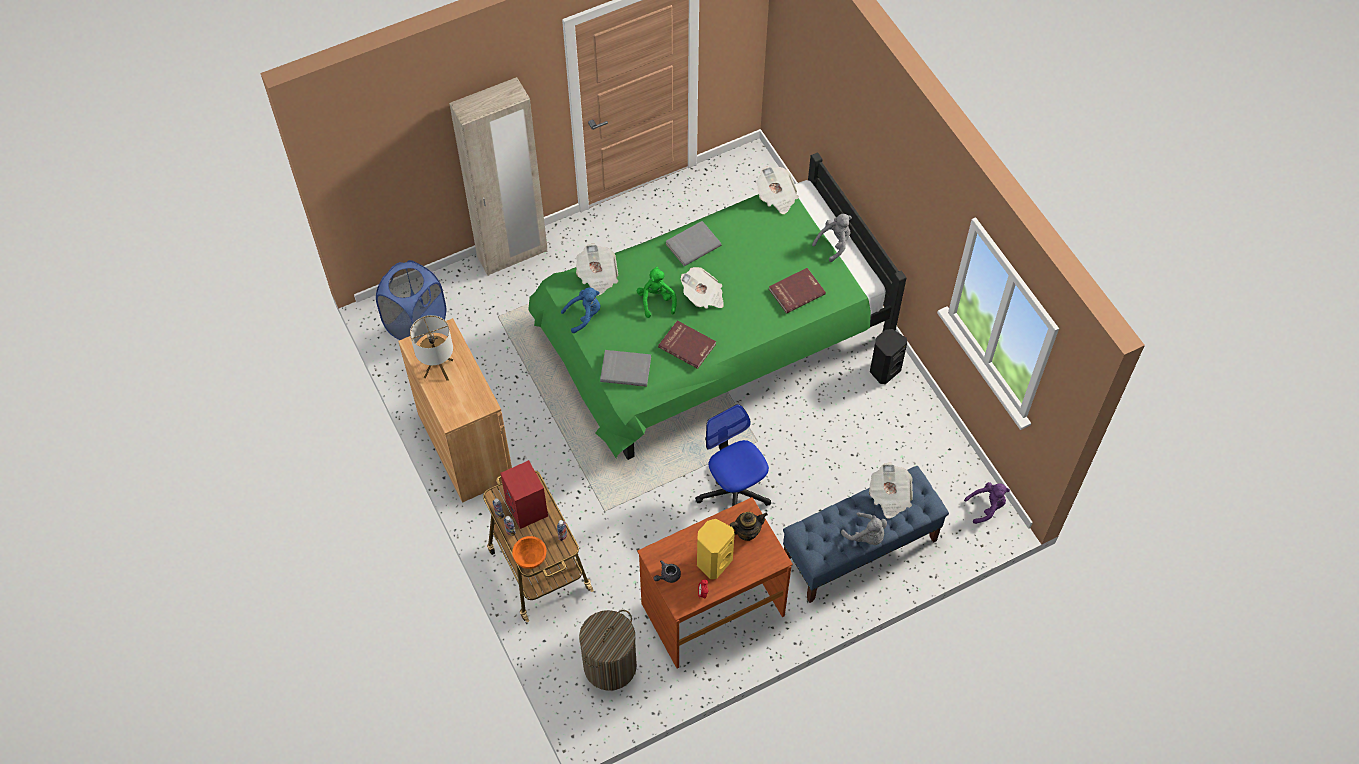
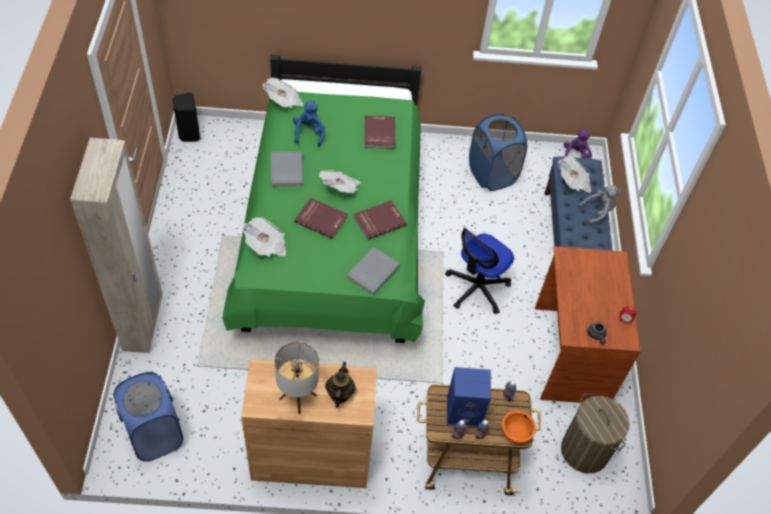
camera: 65 degrees left, 5 degrees down
red speaker [500,460,548,529] -> blue speaker [447,367,491,427]
blue plush toy [561,287,600,333] -> blue plush toy moved to [293,100,325,147]
green plush toy [637,267,677,318] -> red book [294,198,348,239]
office chair [695,404,771,506] -> office chair turned 45 degrees counterclockwise [445,228,514,314]
yellow speaker [697,519,735,579] -> none
teapot [730,512,768,541] -> teapot moved to [325,362,356,408]
grey plush toy [812,214,852,262] -> none
black speaker [870,329,907,384] -> black speaker moved to [172,92,200,142]
none -> blue laundry basket [469,114,527,191]

